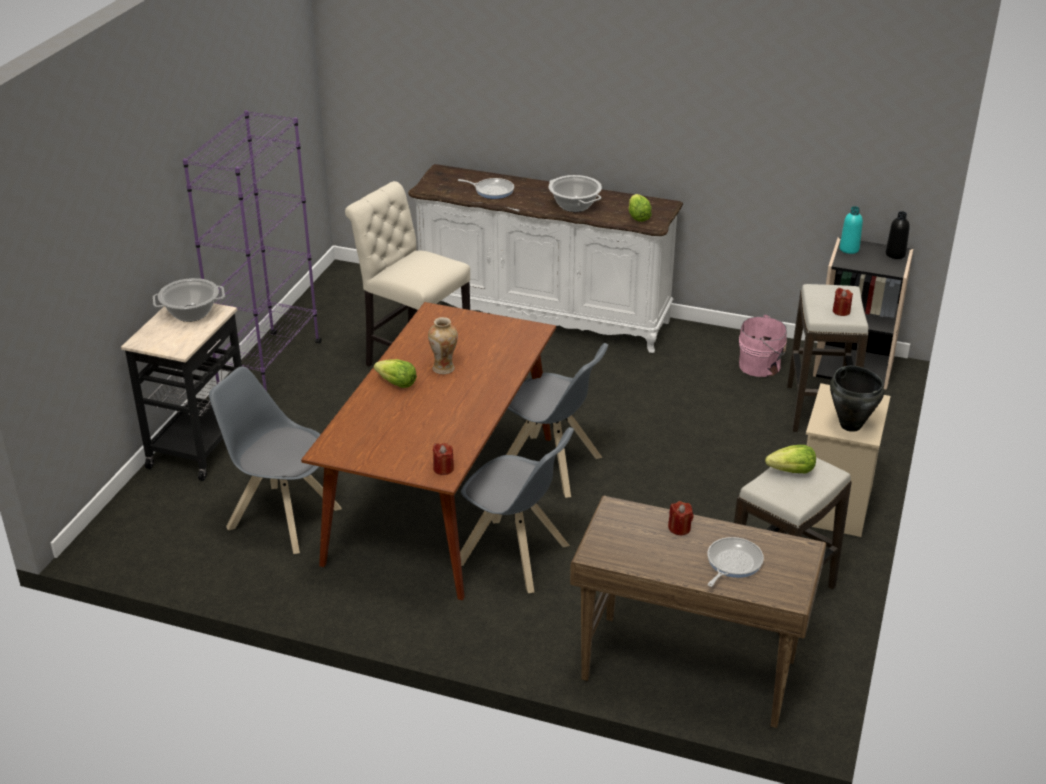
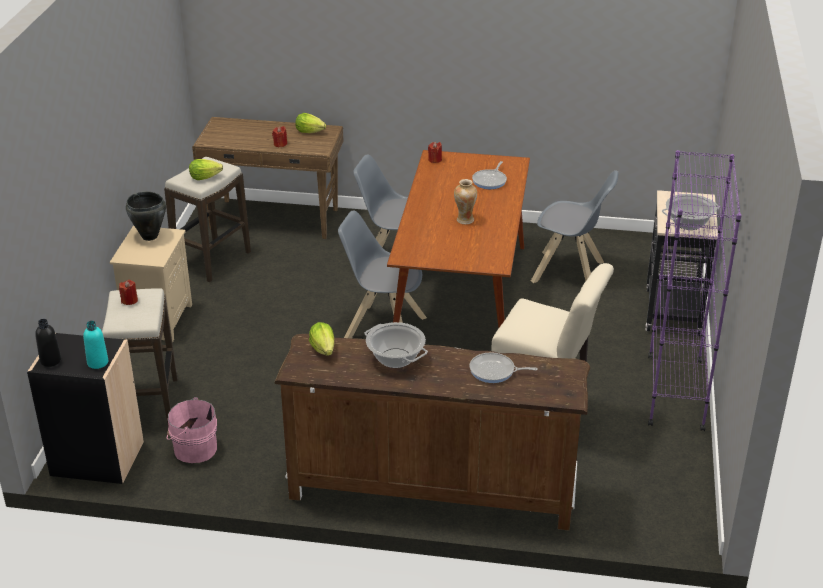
camera: 170 degrees right, 0 degrees up
lettuce [374,359,417,388] -> lettuce moved to [295,113,326,133]
frying pan [707,537,764,587] -> frying pan moved to [472,161,507,189]

